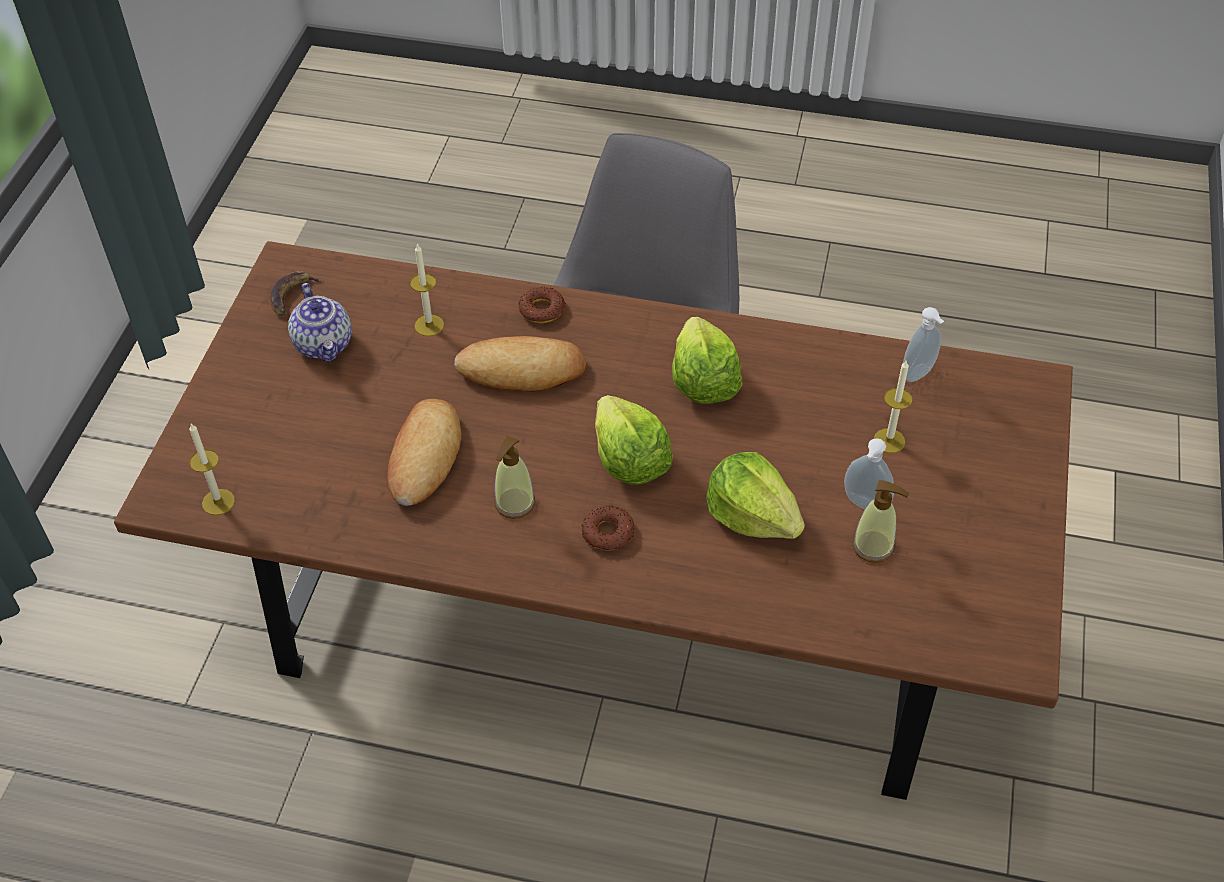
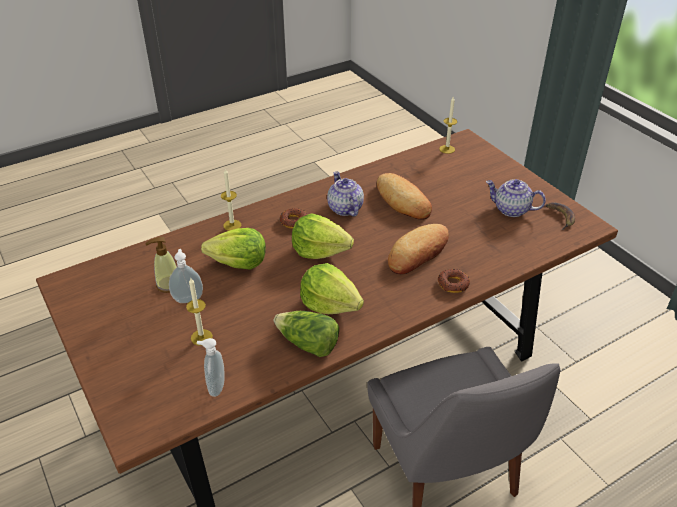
camera: 135 degrees right, 10 degrees down
candle [410,243,444,336] -> candle moved to [221,169,241,231]
soap dispenser [494,436,536,519] -> teapot [327,171,364,217]
none -> lettuce [274,311,339,357]

